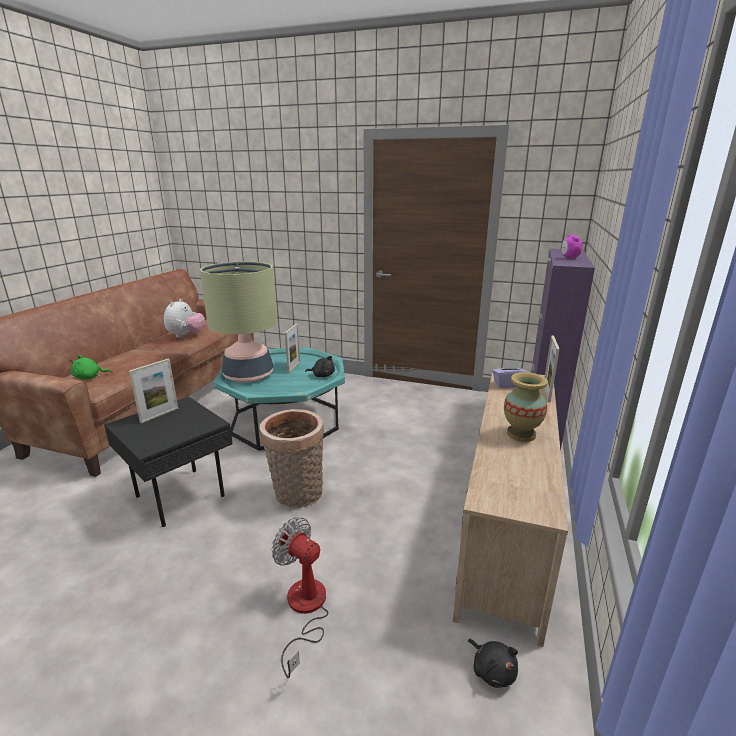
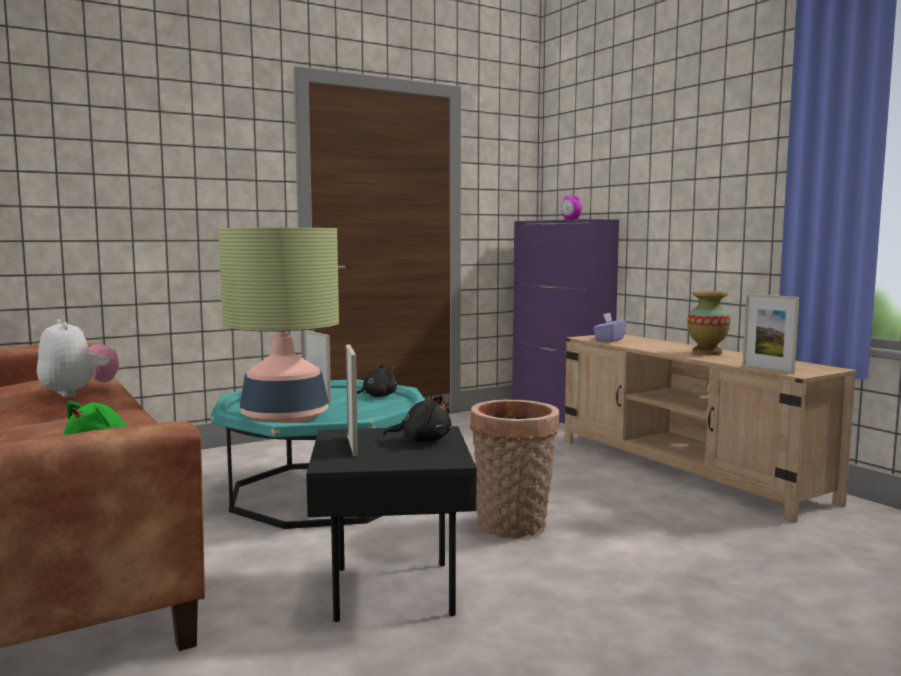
camera: 50 degrees left, 15 degrees down
fan [272,517,328,678] -> none
black plush toy [468,639,518,688] -> black plush toy moved to [383,396,451,442]
picture frame [544,335,560,402] -> picture frame moved to [742,294,799,374]

